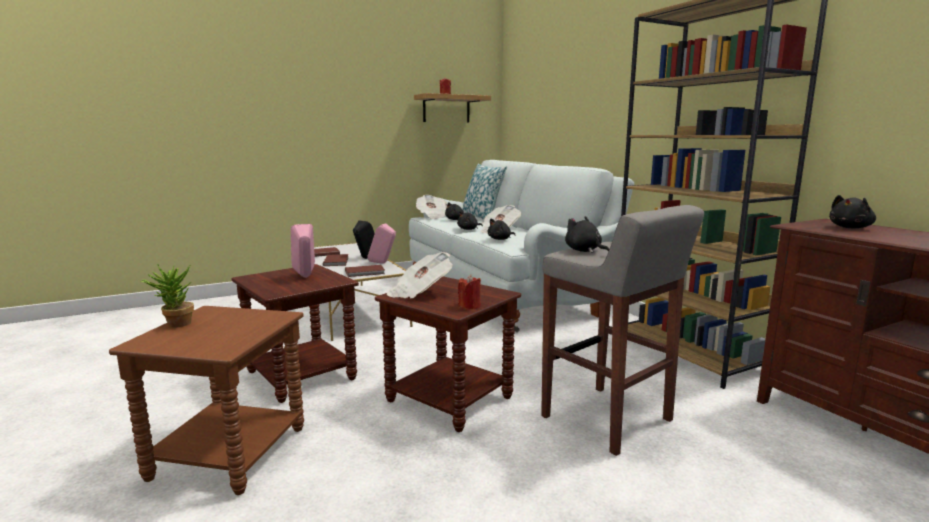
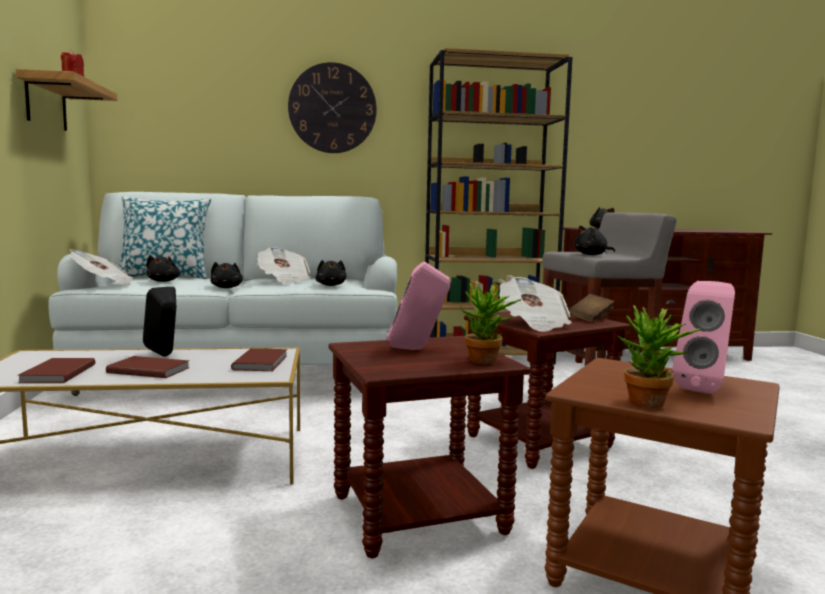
camera: 70 degrees left, 5 degrees down
pink speaker [367,223,396,263] -> pink speaker moved to [672,281,735,394]
red candle [458,275,481,309] -> brown book [569,294,615,323]
none -> wall clock [288,62,377,153]
none -> potted plant [459,283,522,364]

